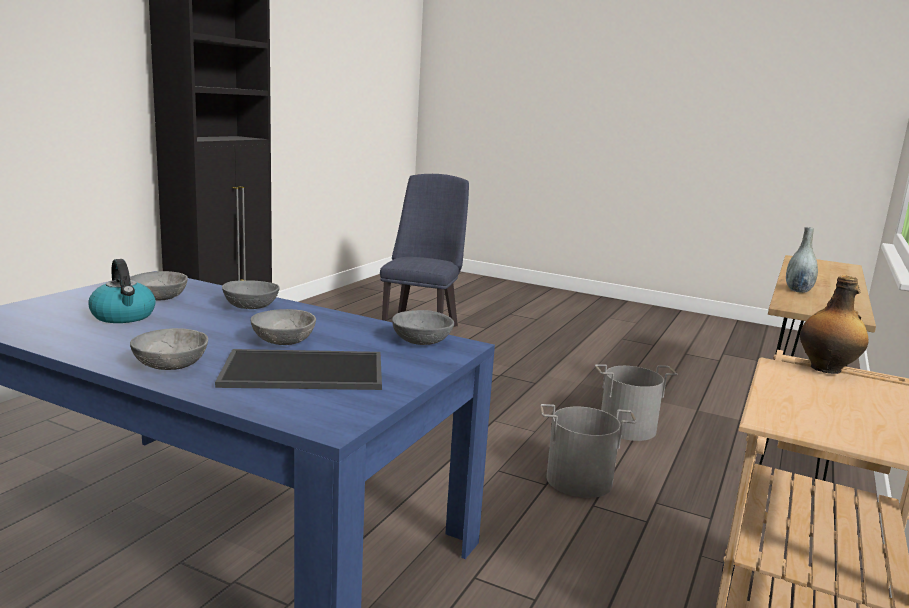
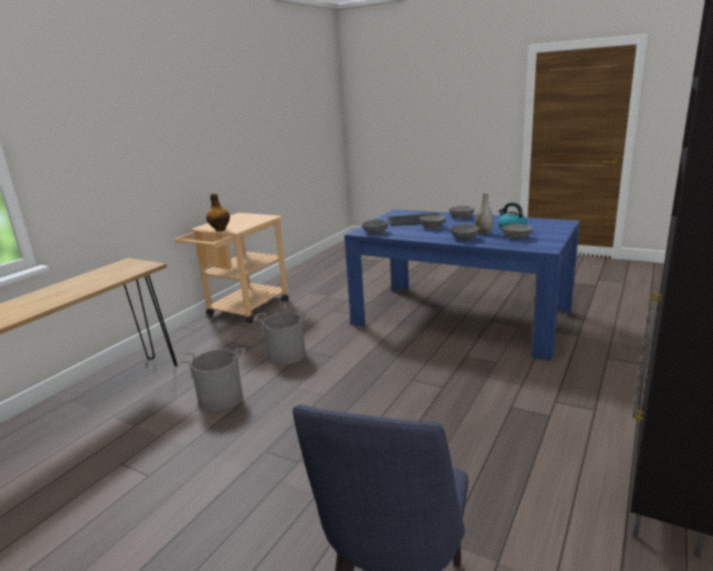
camera: 175 degrees left, 5 degrees up
grey vase [786,227,818,293] -> grey vase moved to [475,193,494,234]

